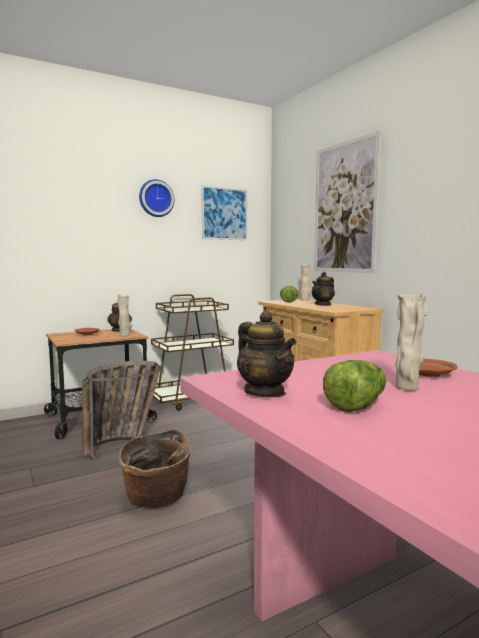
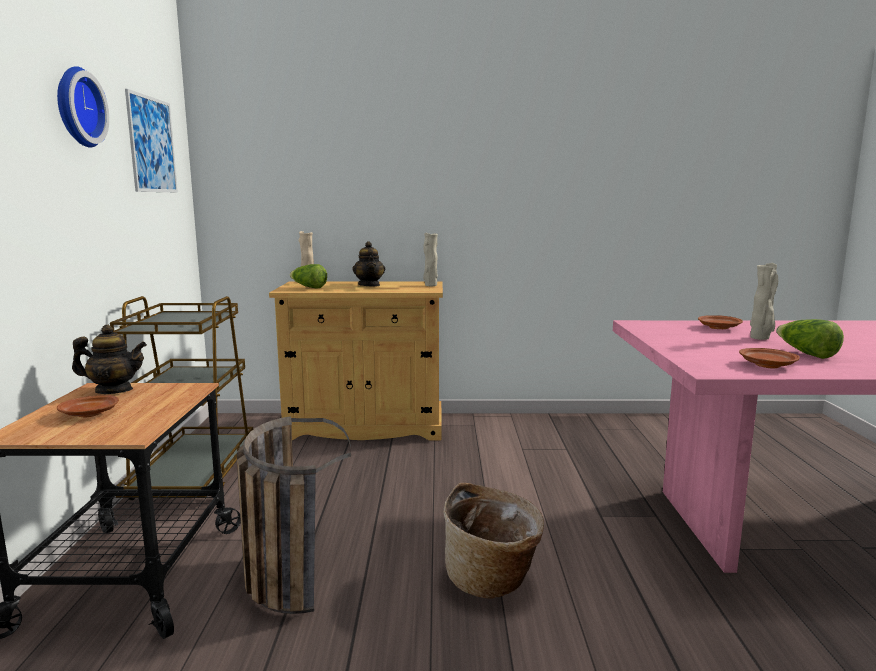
camera: 60 degrees left, 5 degrees up
beige vase [117,294,130,336] -> beige vase moved to [423,233,438,286]
teapot [237,311,297,397] -> brown plate [739,348,800,369]
picture [314,130,381,273] -> none

